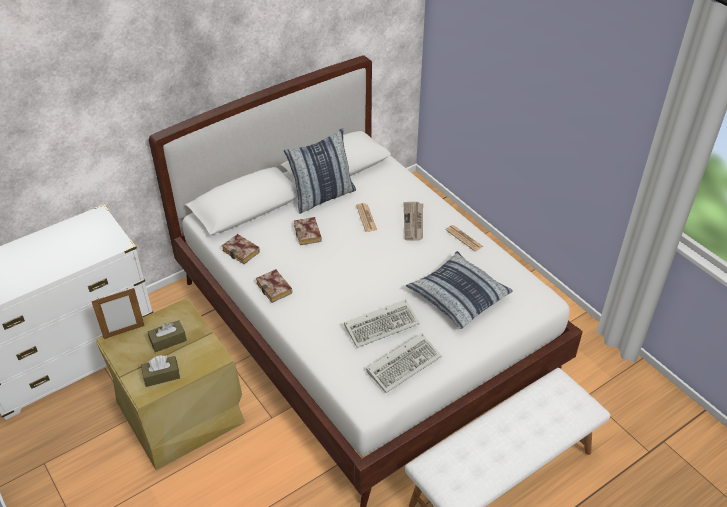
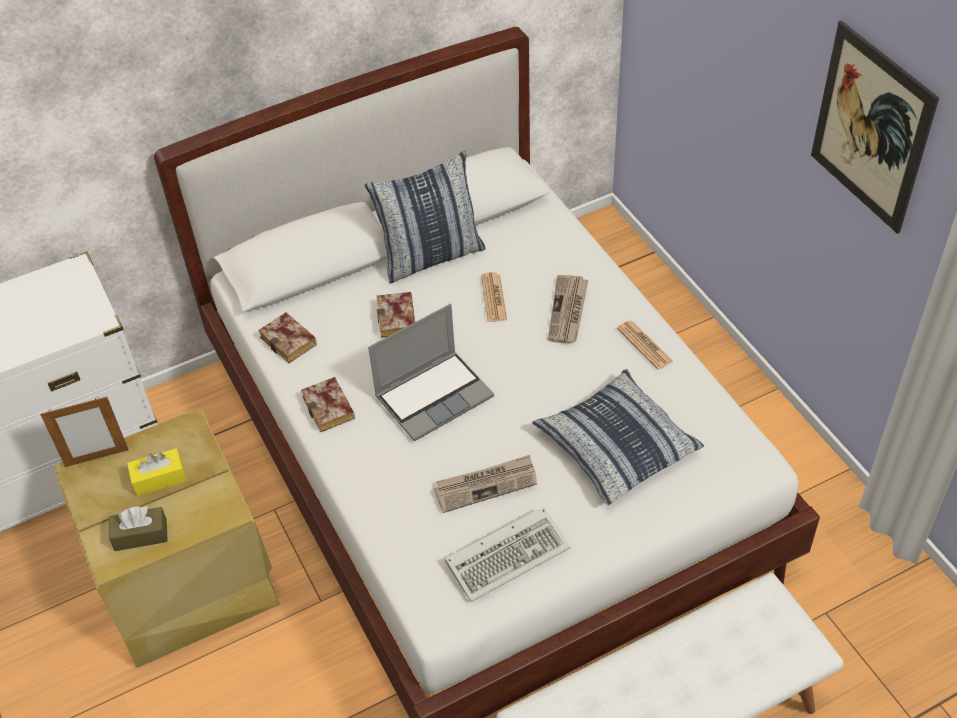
camera: 10 degrees right, 5 degrees up
brown tissue box [148,320,187,352] -> yellow tissue box [127,448,187,496]
keyboard [344,299,420,348] -> newspaper [434,455,537,513]
none -> laptop [368,304,494,442]
none -> picture [811,20,939,234]

